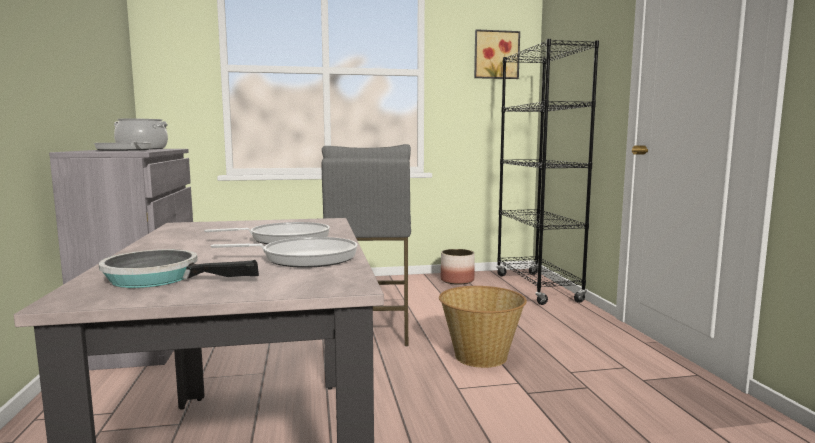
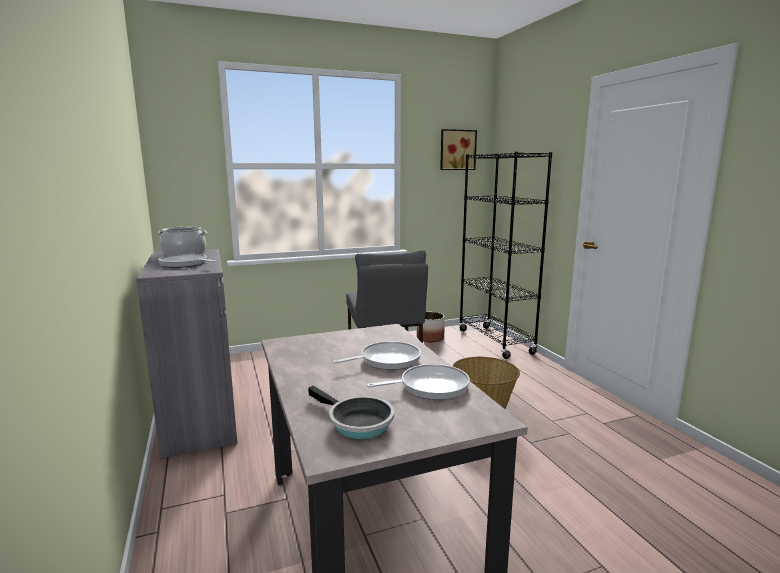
camera: 10 degrees left, 5 degrees up
frying pan [99,249,259,288] -> frying pan turned 135 degrees counterclockwise [308,386,394,439]

